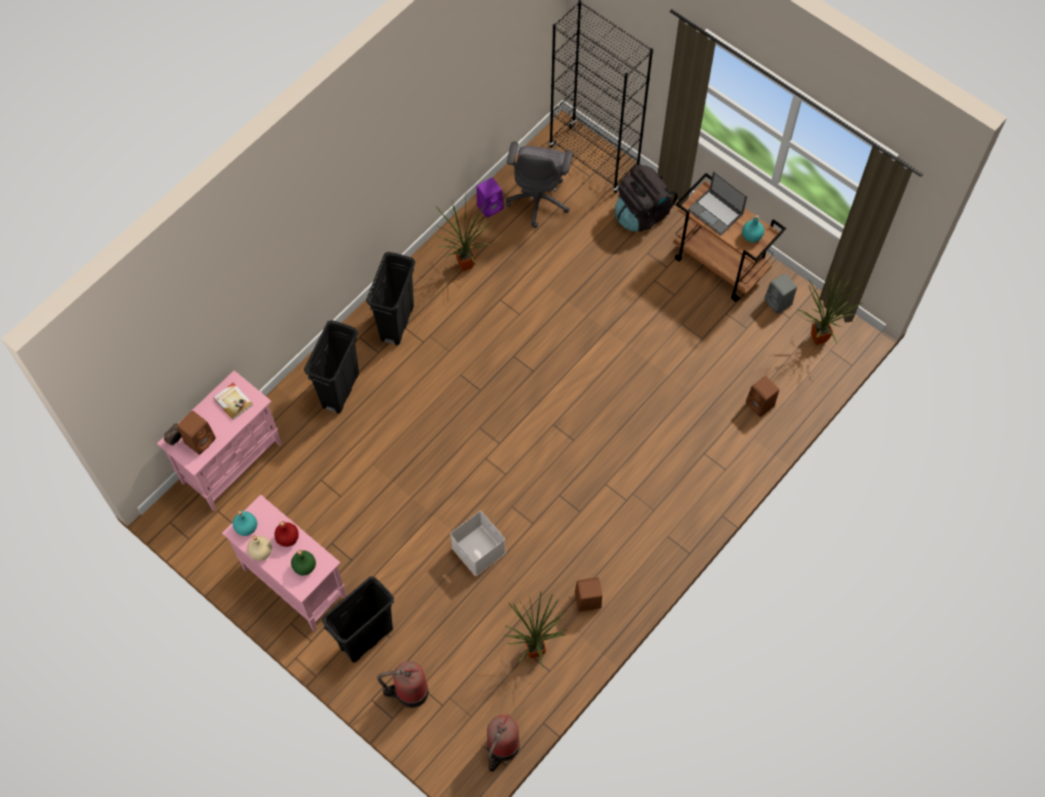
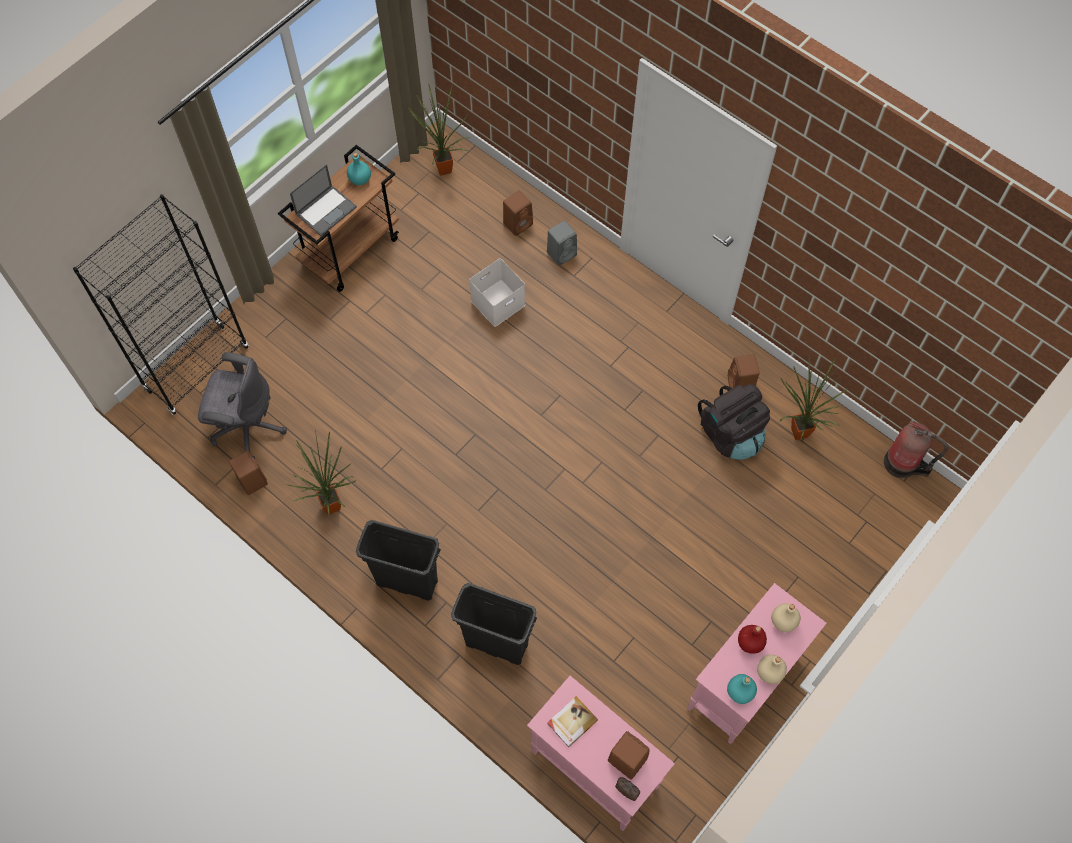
camera: 90 degrees left, 0 degrees up
green bottle [291,550,316,576] -> beige bottle [771,603,801,632]
black trash can [322,576,394,662] -> none
fire extinguisher [377,661,429,708] -> none
white storage box [451,511,506,576] -> white storage box moved to [469,258,525,327]
purple speaker [477,178,504,218] -> brown speaker [229,451,268,495]
black backpack [615,164,678,232] -> black backpack moved to [698,384,770,460]
grey speaker [764,273,797,314] -> grey speaker moved to [547,221,577,266]

